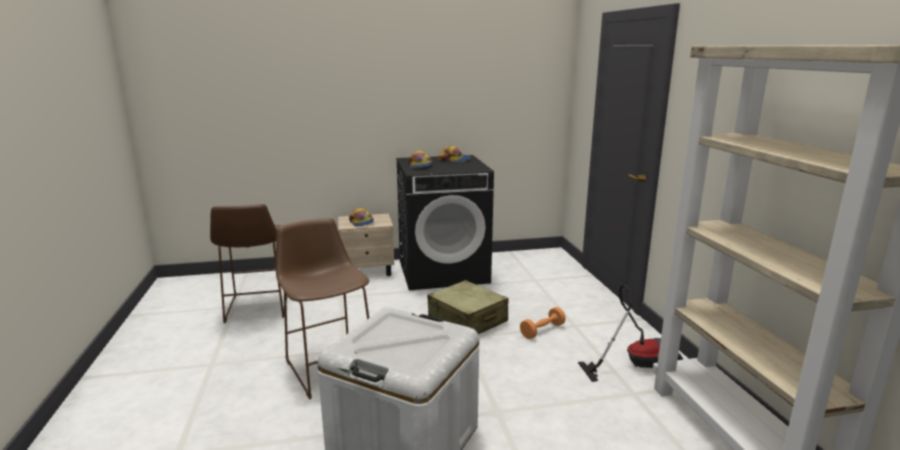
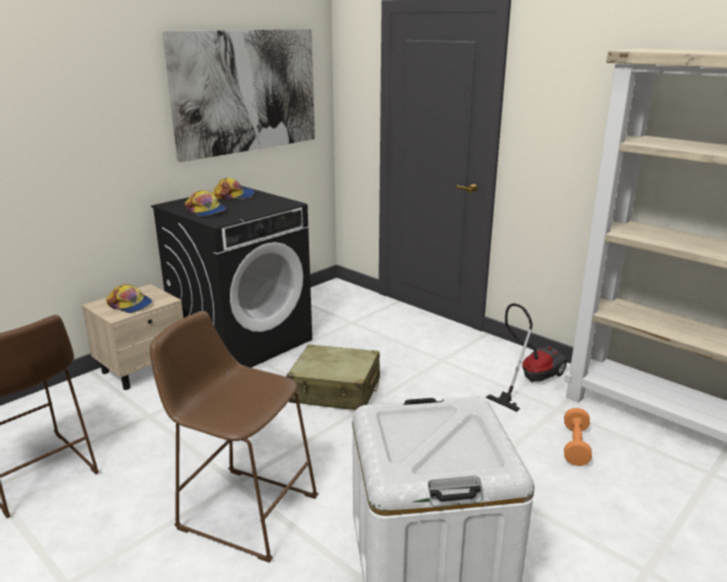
camera: 35 degrees left, 5 degrees up
orange dumbbell [520,307,566,339] -> orange dumbbell moved to [564,408,592,466]
none -> picture [162,29,315,162]

